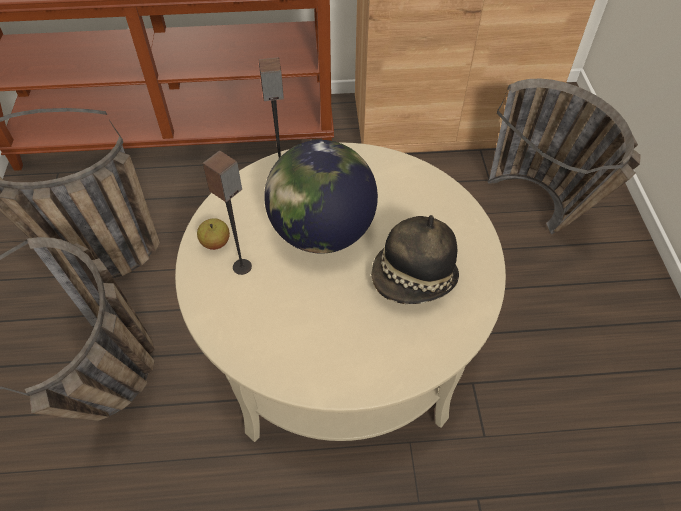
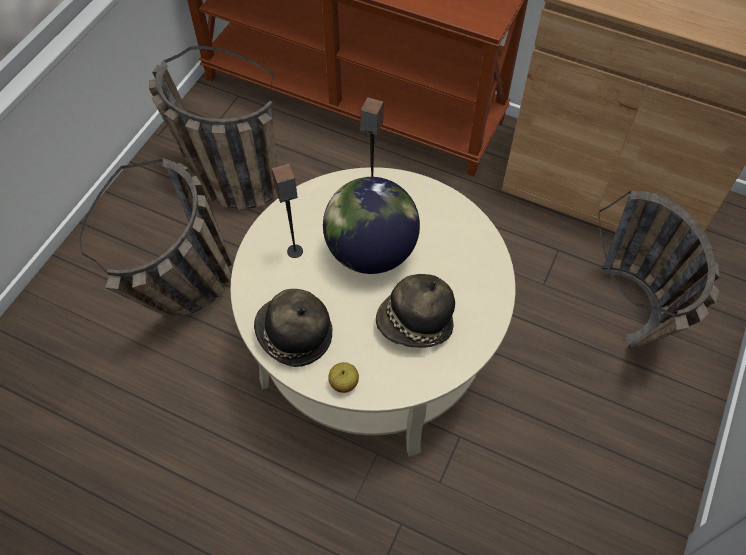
camera: 30 degrees right, 5 degrees up
apple [197,218,230,250] -> apple moved to [328,362,359,393]
none -> hat [254,289,333,367]

